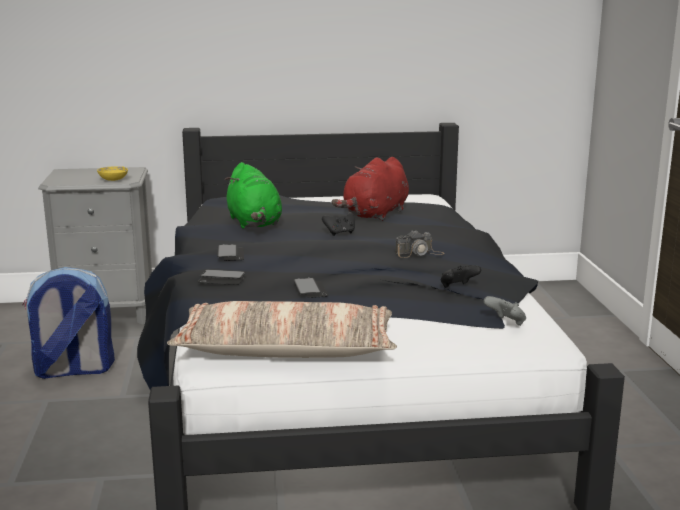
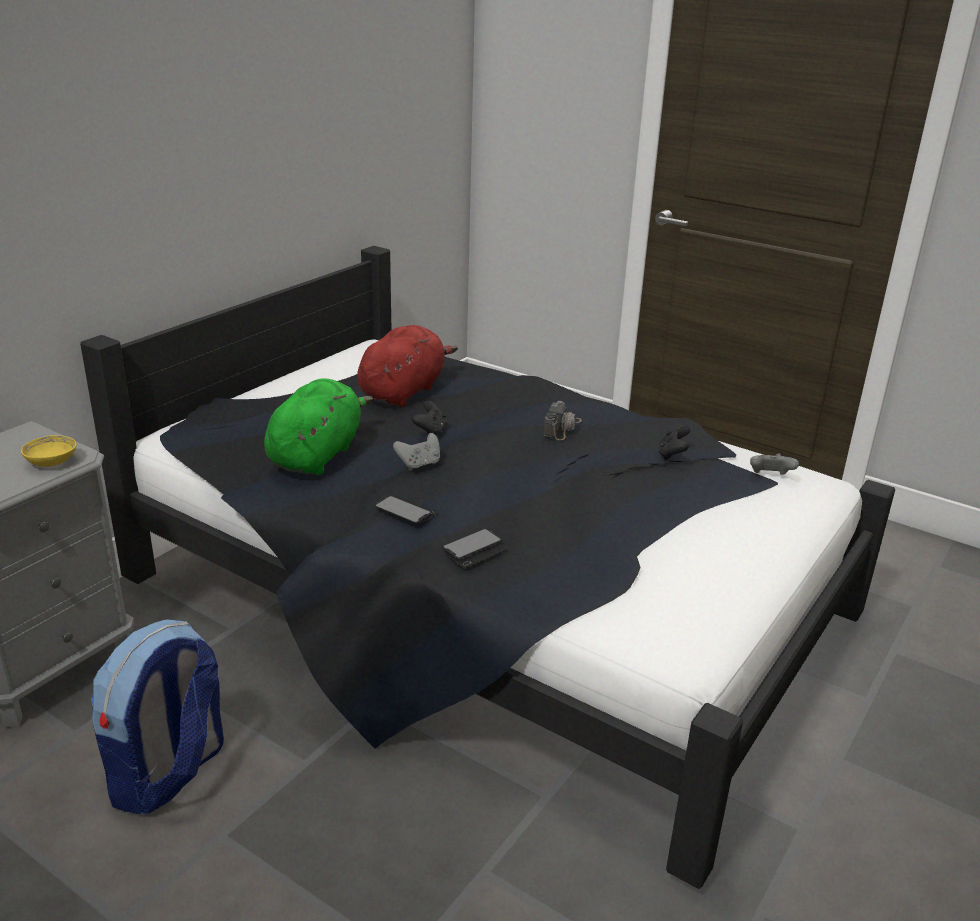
camera: 50 degrees left, 10 degrees up
pillow [167,301,397,358] -> none
green plush toy [225,162,282,229] -> green plush toy turned 90 degrees counterclockwise [264,378,373,475]
phone [294,278,329,298] -> none
red plush toy [332,157,409,221] -> red plush toy turned 135 degrees counterclockwise [357,325,458,407]
none -> grey game controller [393,433,440,471]

